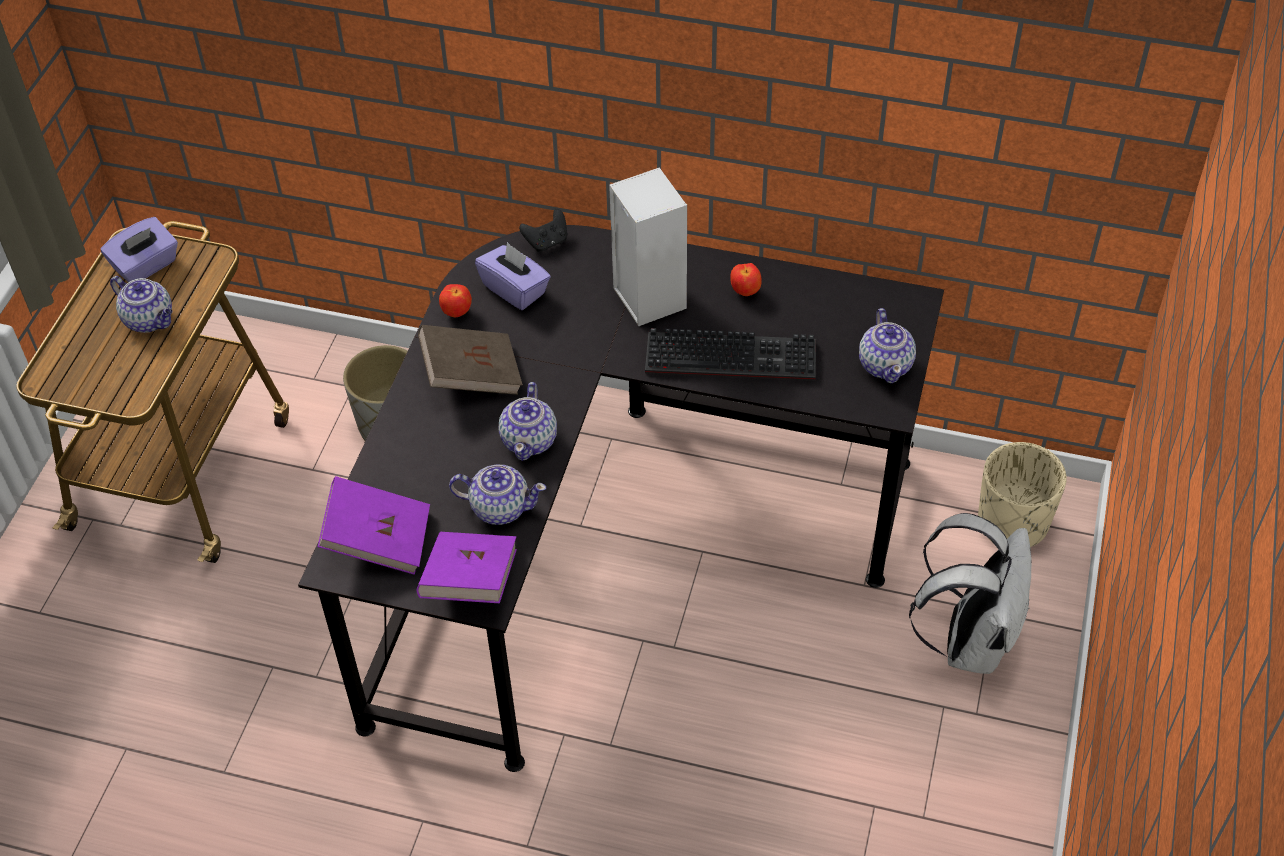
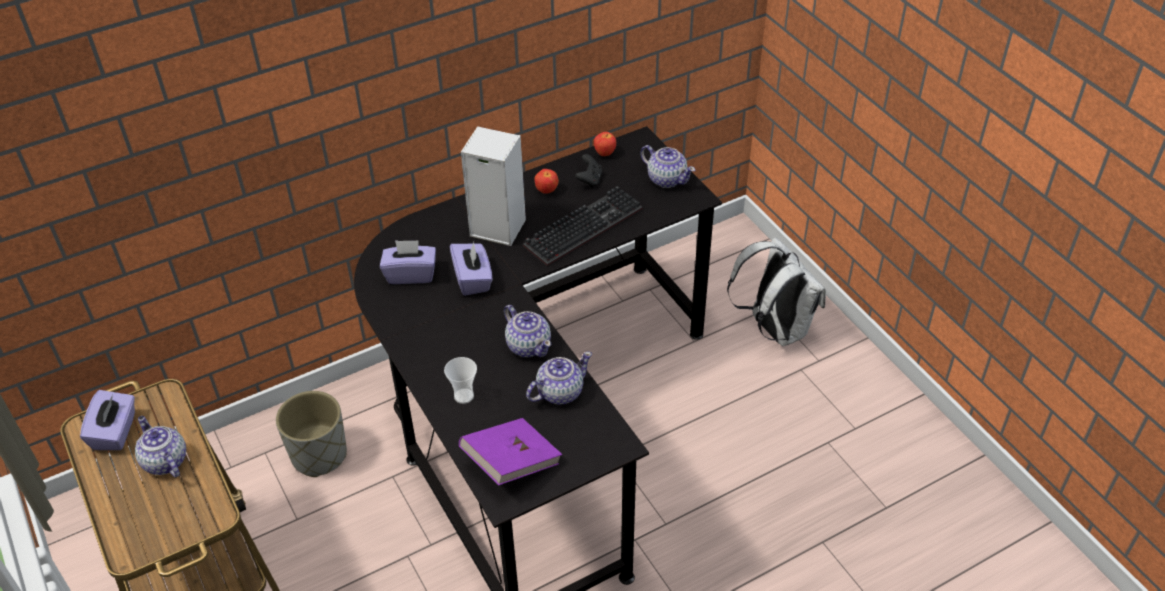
camera: 45 degrees left, 5 degrees down
teapot [110,276,173,333] -> teapot turned 120 degrees counterclockwise [135,416,186,477]
purple book [417,532,517,603] -> none
brown book [418,325,523,395] -> none
apple [439,284,472,317] -> apple moved to [594,132,616,156]
black game controller [519,209,567,252] -> black game controller moved to [575,154,602,188]
beige planter [978,442,1067,547] -> none
none -> cup [444,357,477,404]
none -> purple tissue box [450,242,493,296]

